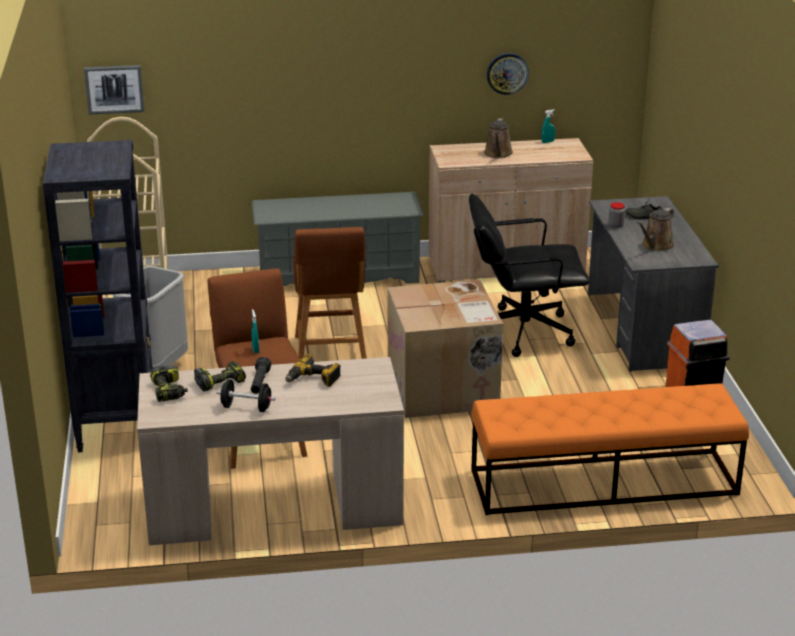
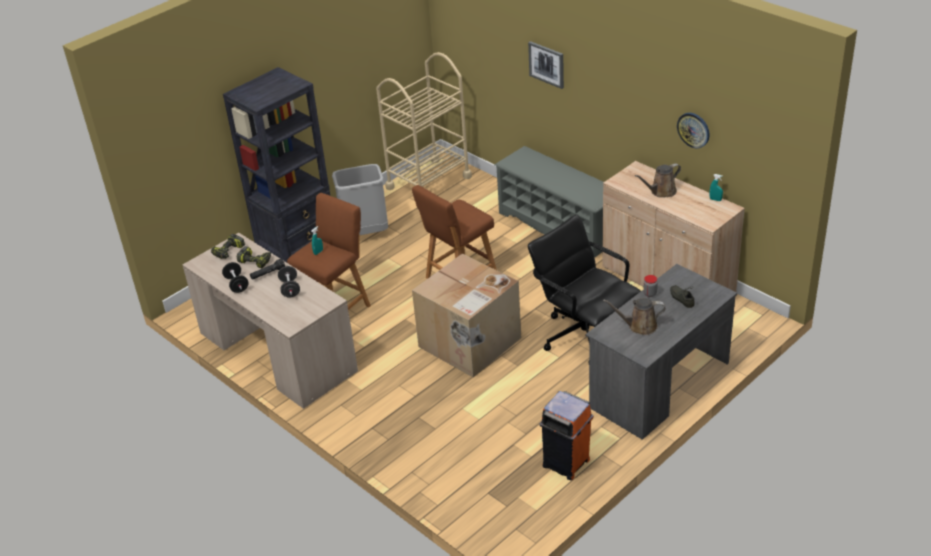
camera: 55 degrees right, 10 degrees up
picture [84,65,144,115] -> picture moved to [528,41,564,89]
power drill [285,354,341,387] -> black dumbbell [278,266,300,298]
orange bench [471,383,749,515] -> none

